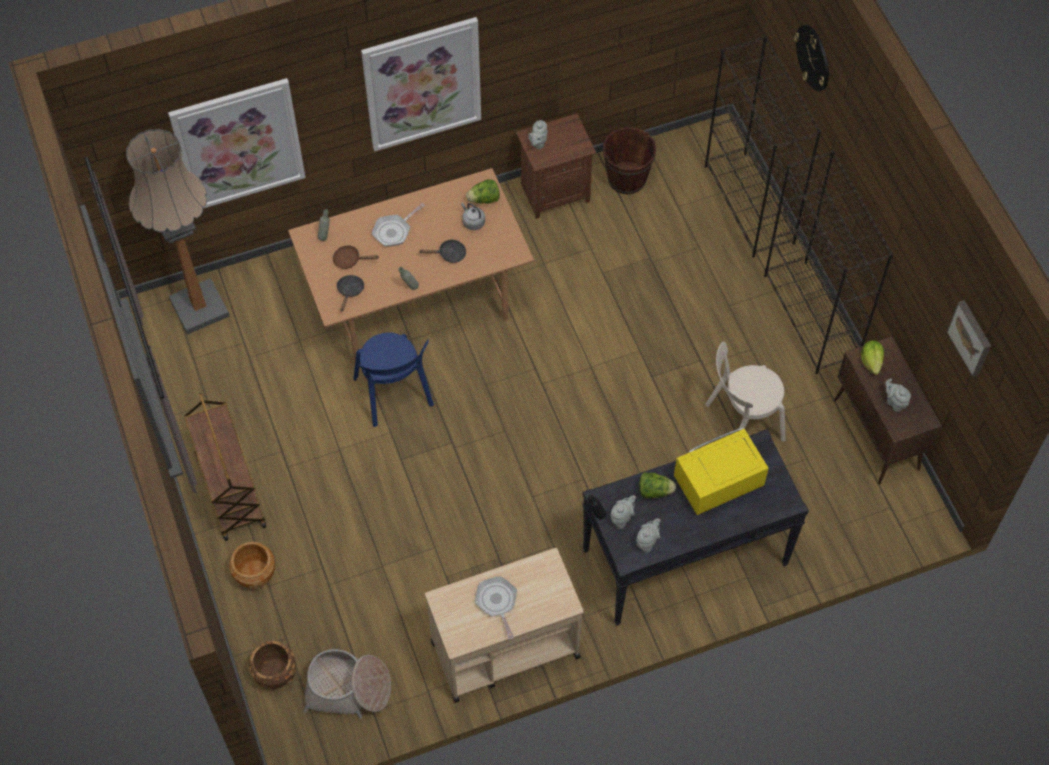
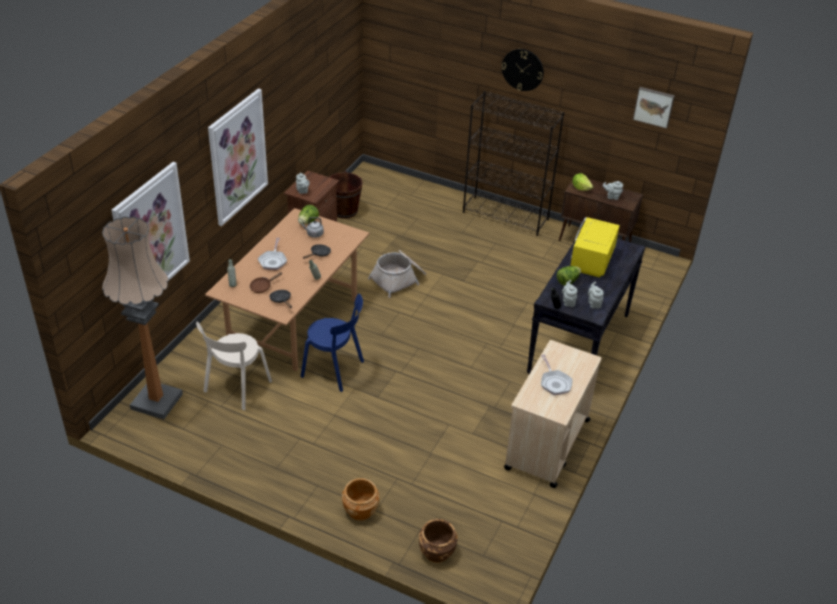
camera: 45 degrees left, 20 degrees down
brown cart [184,393,266,541] -> none
basket [303,649,391,719] -> basket moved to [368,250,426,298]
frying pan [475,576,517,640] -> frying pan turned 135 degrees counterclockwise [541,355,572,395]
black bookcase [705,36,821,258] -> none
beige chair [705,342,785,442] -> beige chair moved to [196,321,272,410]
wall clock [794,25,829,91] -> wall clock moved to [501,49,544,91]

